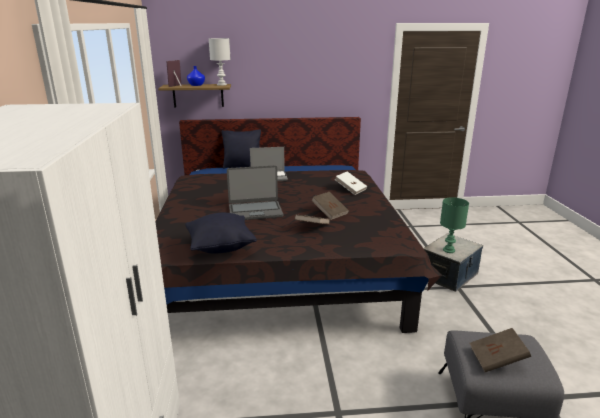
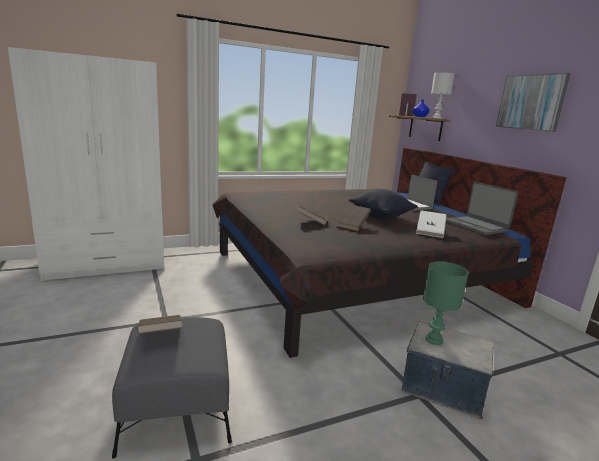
camera: 70 degrees right, 5 degrees down
black pillow [185,213,257,254] -> black pillow moved to [349,189,417,219]
laptop [227,165,283,220] -> laptop moved to [446,182,518,235]
none -> picture [496,73,571,132]

